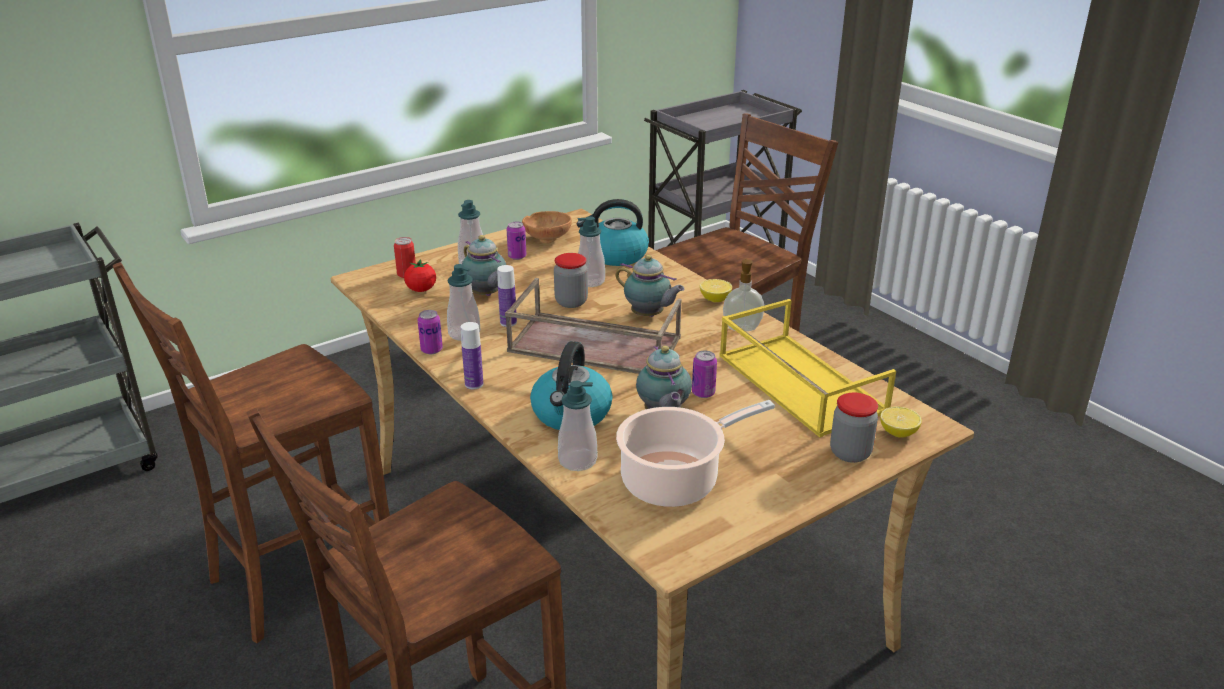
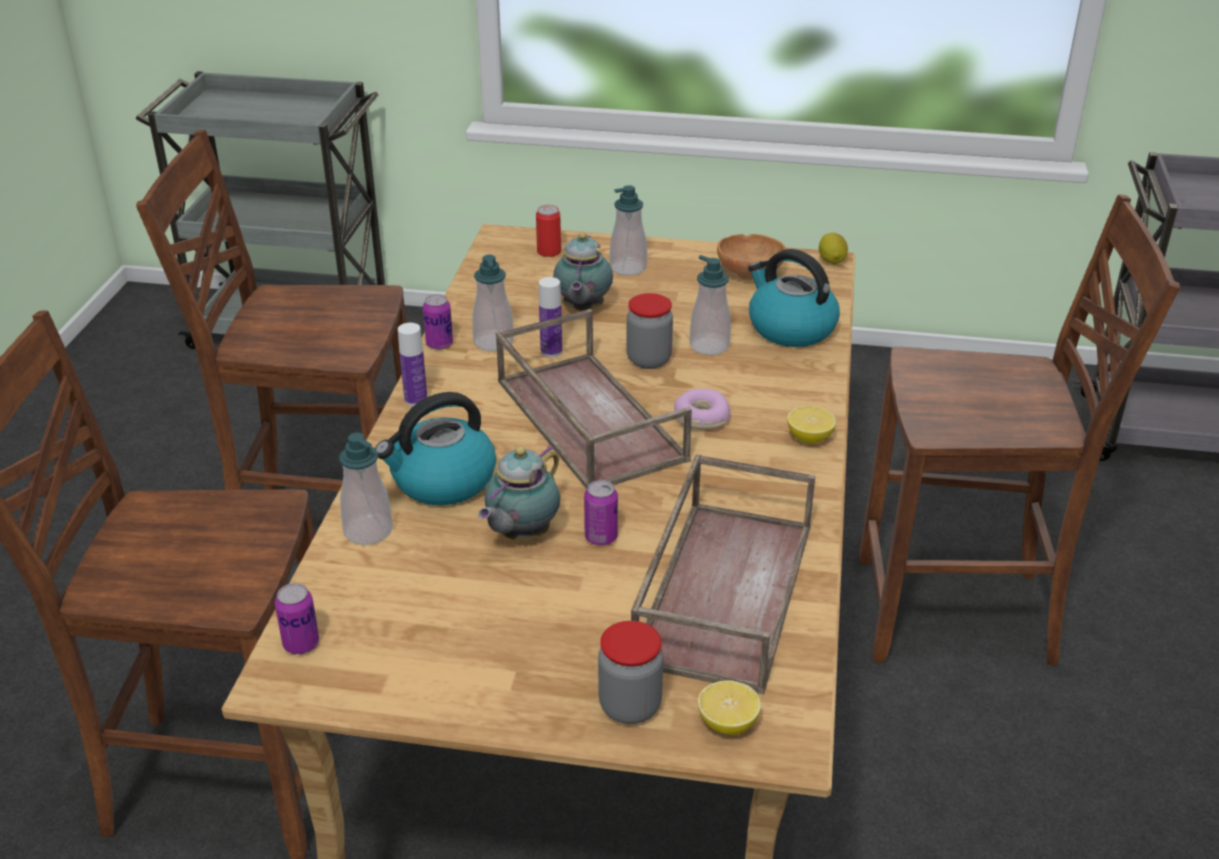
camera: 45 degrees right, 5 degrees up
tomato [404,259,436,292] -> none
can [507,222,526,260] -> can moved to [275,583,319,654]
teapot [616,255,685,317] -> donut [674,389,731,430]
cooking pot [616,400,775,507] -> none
yellow tray [719,299,896,437] -> brown tray [631,454,815,695]
soap dispenser [723,258,764,331] -> none
none -> lemon [819,232,848,264]

